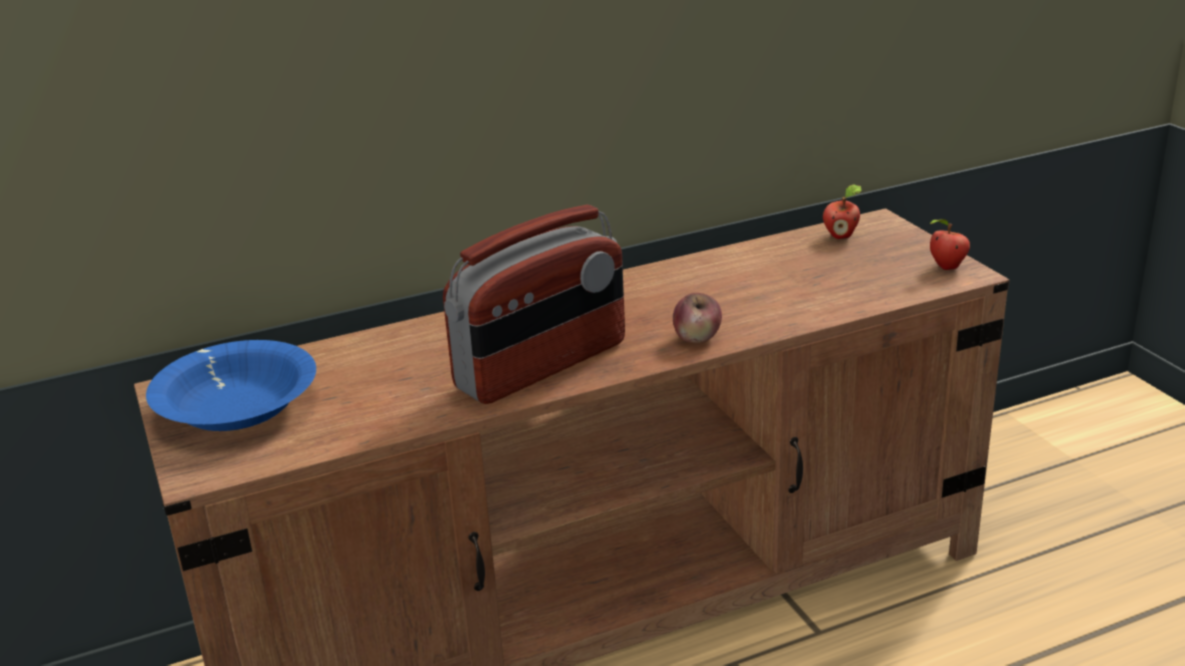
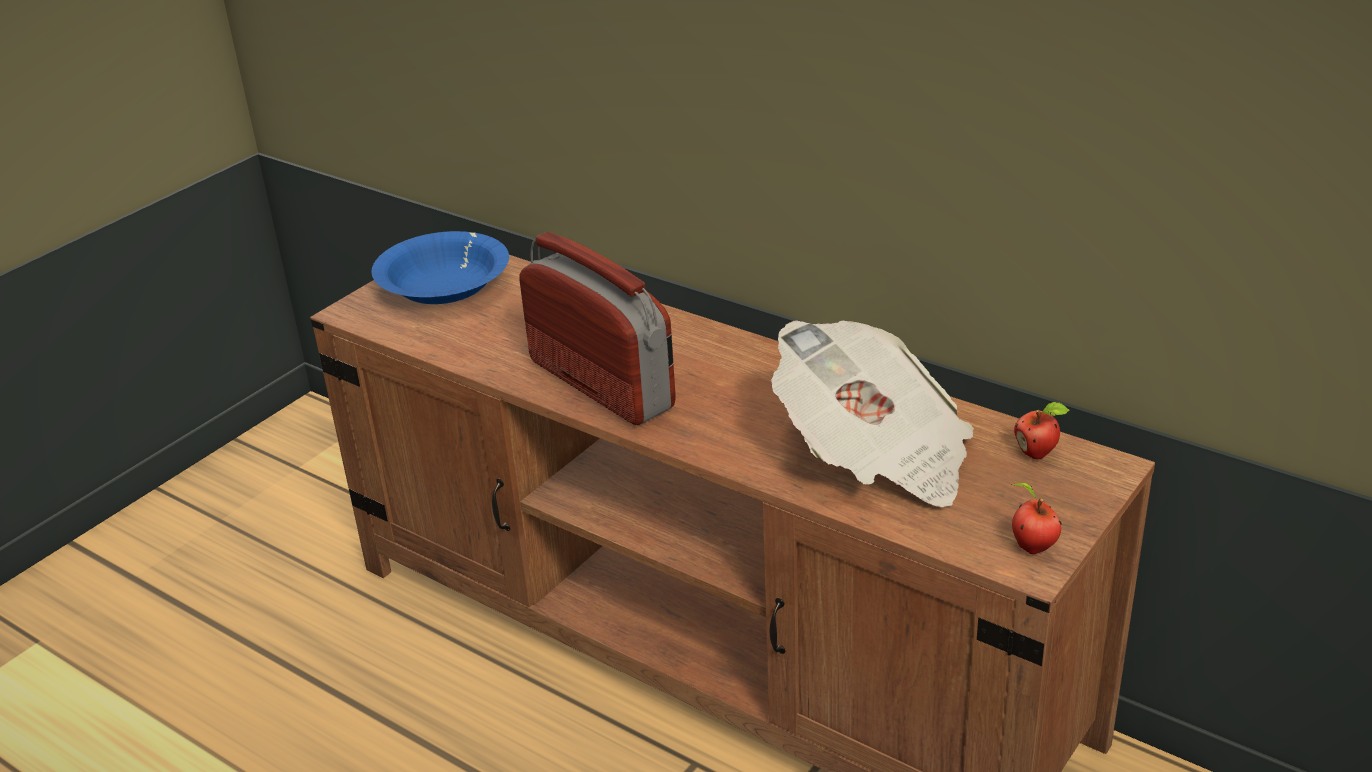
camera: 60 degrees right, 5 degrees up
radio [443,205,625,404] -> radio turned 150 degrees counterclockwise [519,232,676,425]
apple [673,293,722,343] -> none
none -> newspaper [771,320,974,507]

